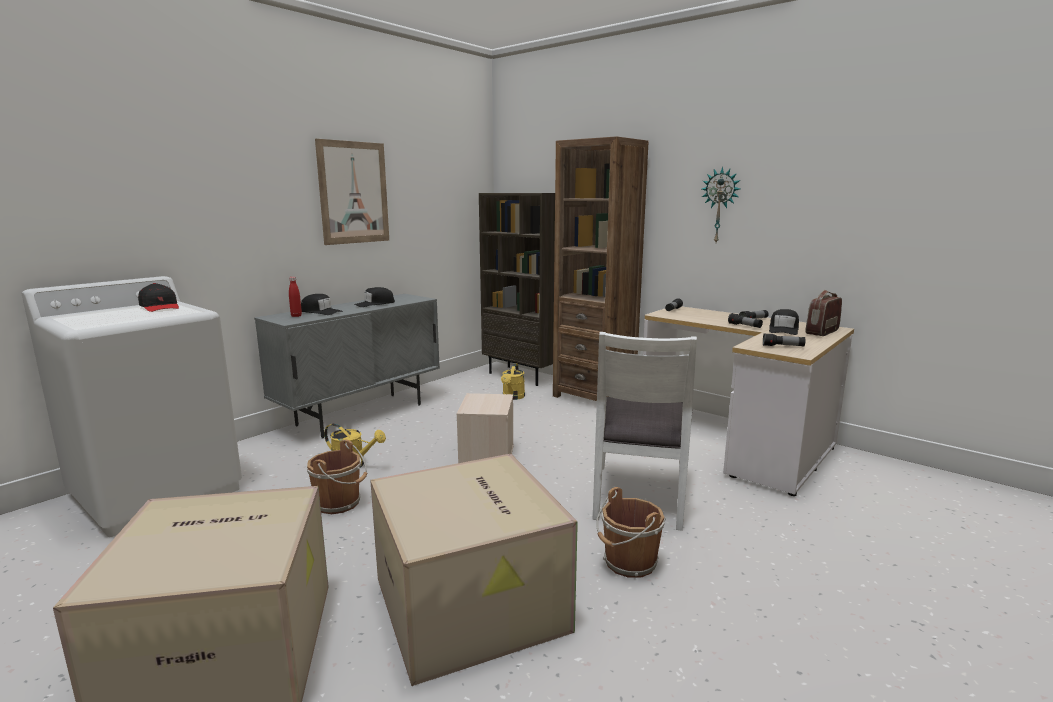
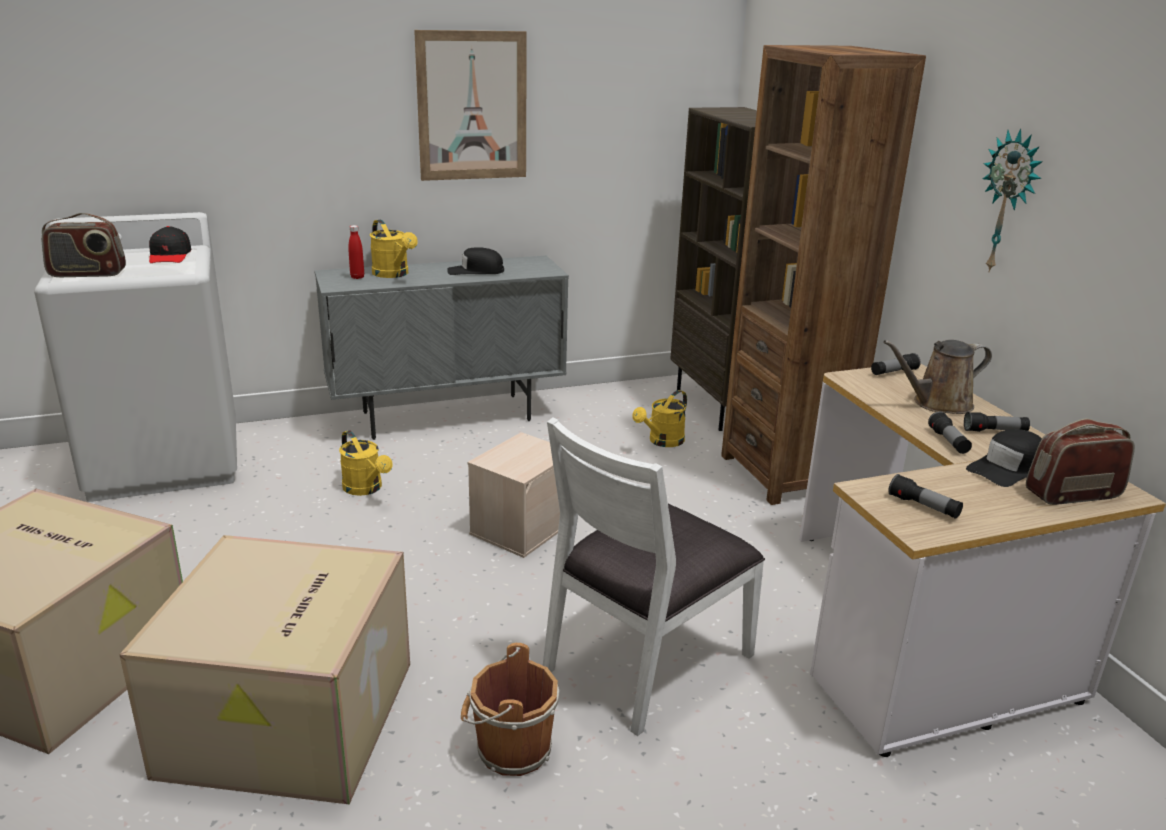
camera: 30 degrees right, 10 degrees up
black cap [301,294,343,315] -> yellow watering can [370,220,418,278]
brown bucket [307,440,367,514] -> none
none -> radio [41,213,126,277]
none -> brown watering can [883,340,992,414]

